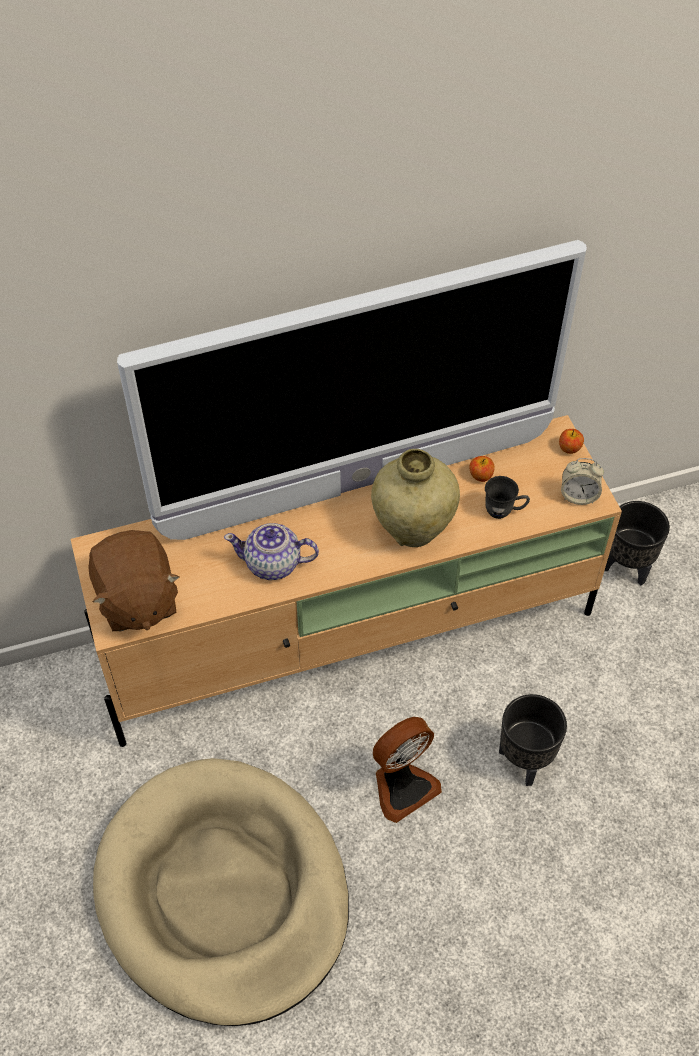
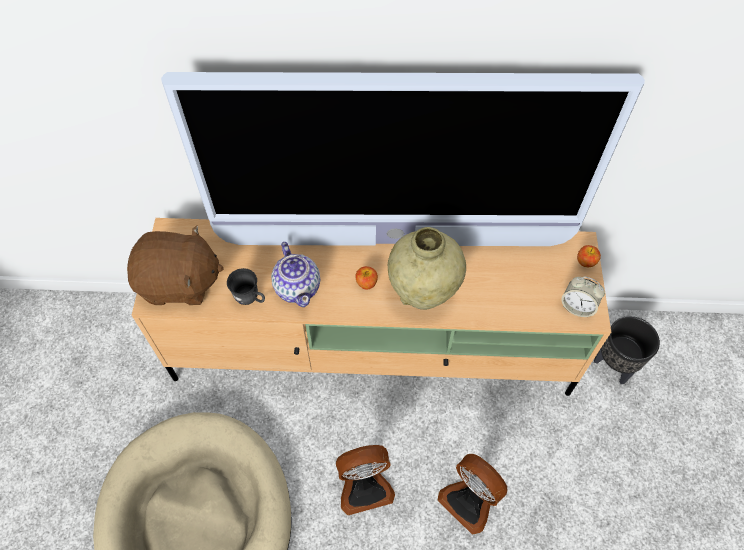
camera: 20 degrees right, 5 degrees up
brown plush toy [88,530,179,631] -> brown plush toy turned 90 degrees counterclockwise [127,225,224,305]
teapot [224,523,319,580] -> teapot turned 135 degrees counterclockwise [271,242,320,307]
apple [469,456,495,482] -> apple moved to [356,266,378,290]
grey mug [485,476,530,519] -> grey mug moved to [227,268,265,305]
black planter [499,694,567,786] -> fan [437,454,508,535]

